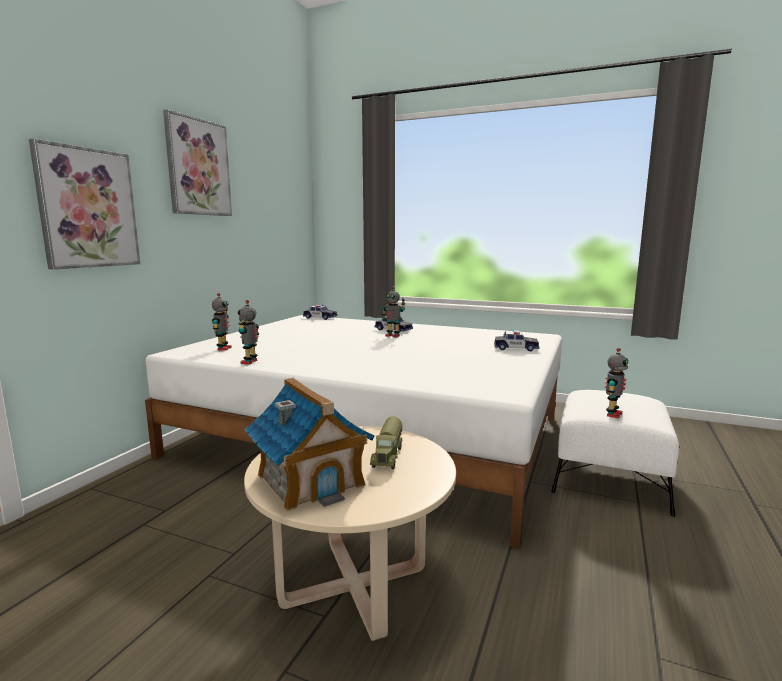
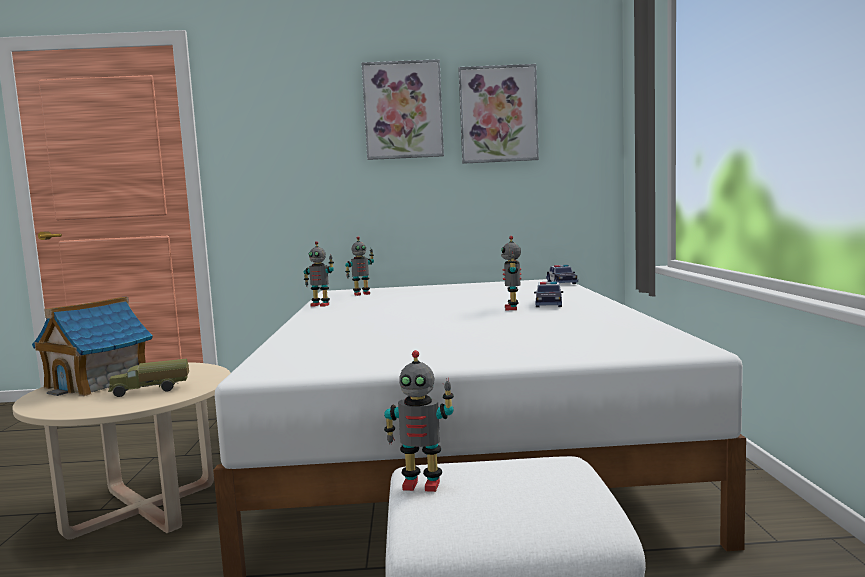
camera: 65 degrees right, 5 degrees down
picture [29,139,140,270] -> picture moved to [458,64,539,164]
toy robot [238,300,259,364] -> toy robot turned 150 degrees counterclockwise [304,241,334,306]
toy car [494,330,539,351] -> none

